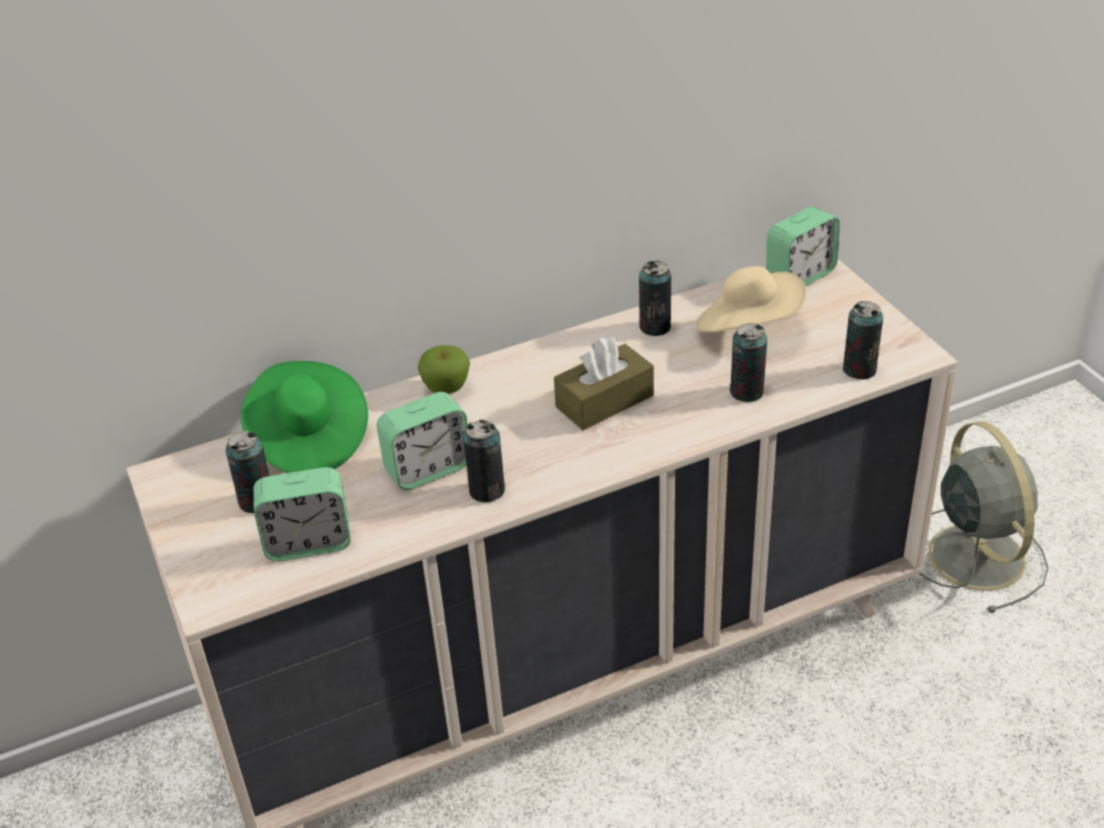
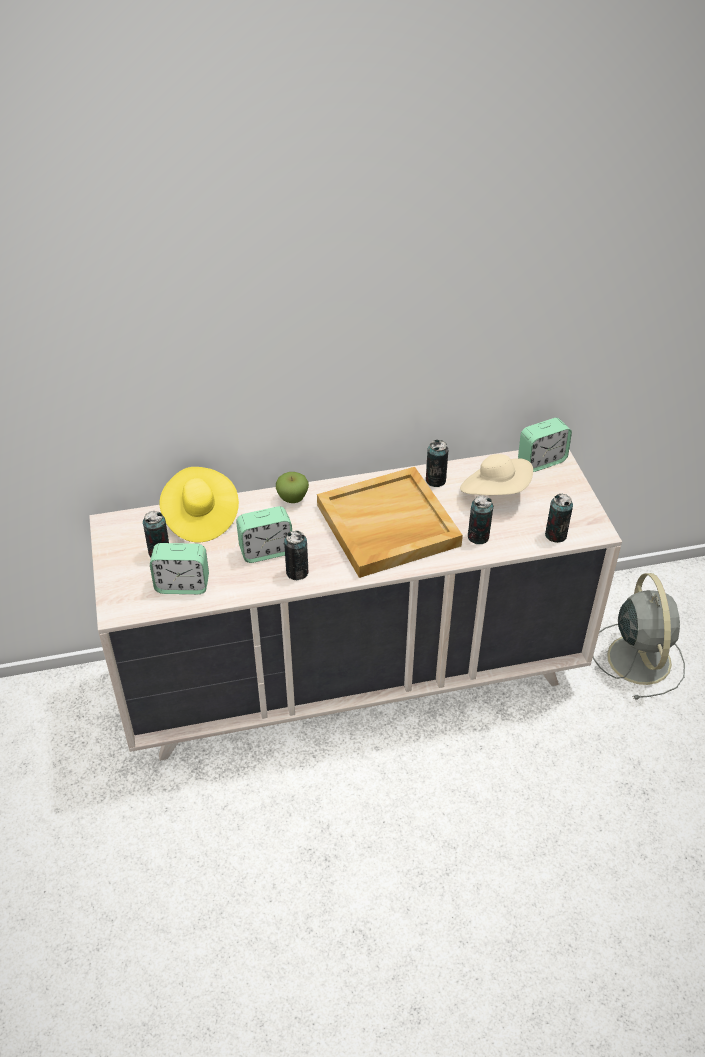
camera: 10 degrees right, 5 degrees up
green hat [241,361,368,473] -> yellow hat [160,467,239,542]
brown tissue box [554,337,654,430] -> beige tray [317,467,463,578]

